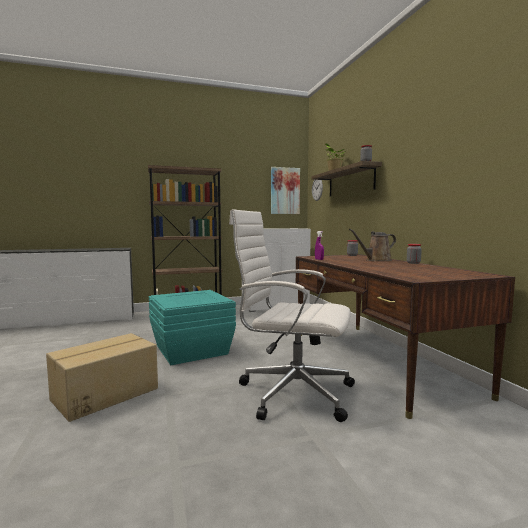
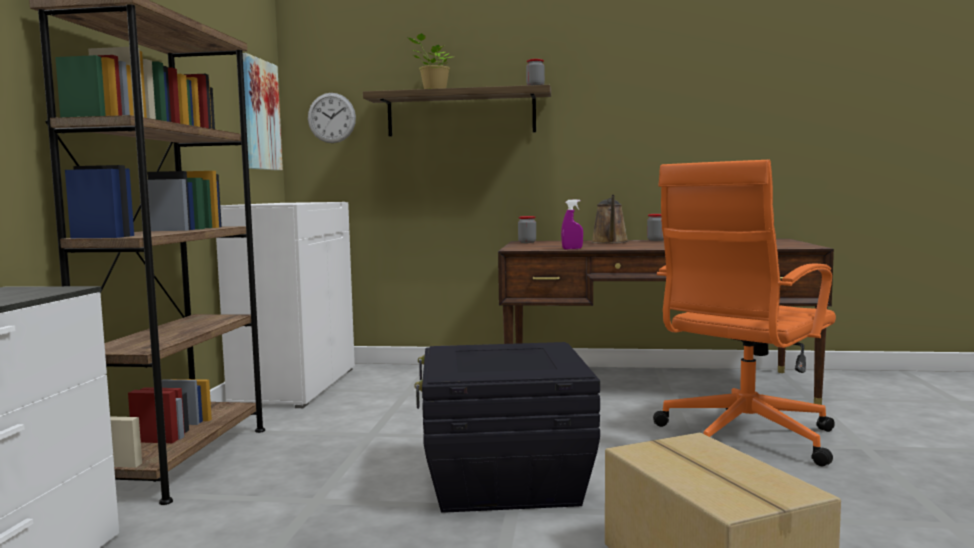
camera: 65 degrees left, 0 degrees up
turquoise storage box [149,290,236,365] -> black storage box [414,342,600,513]
white office chair [229,209,355,422] -> orange office chair [653,160,836,466]

